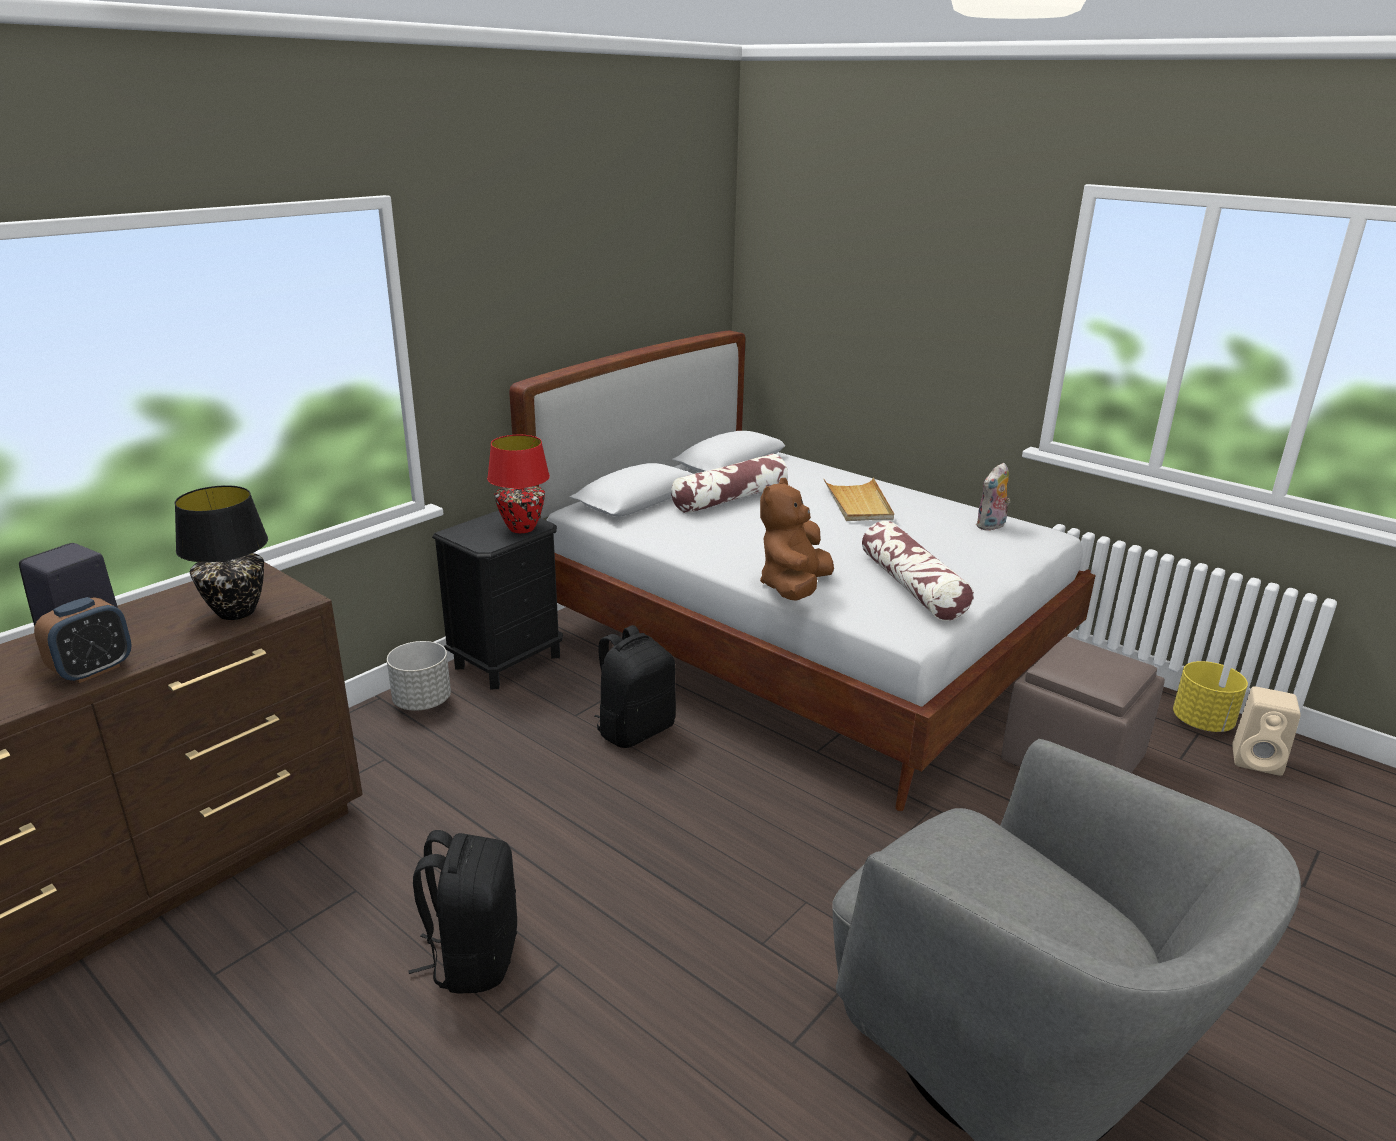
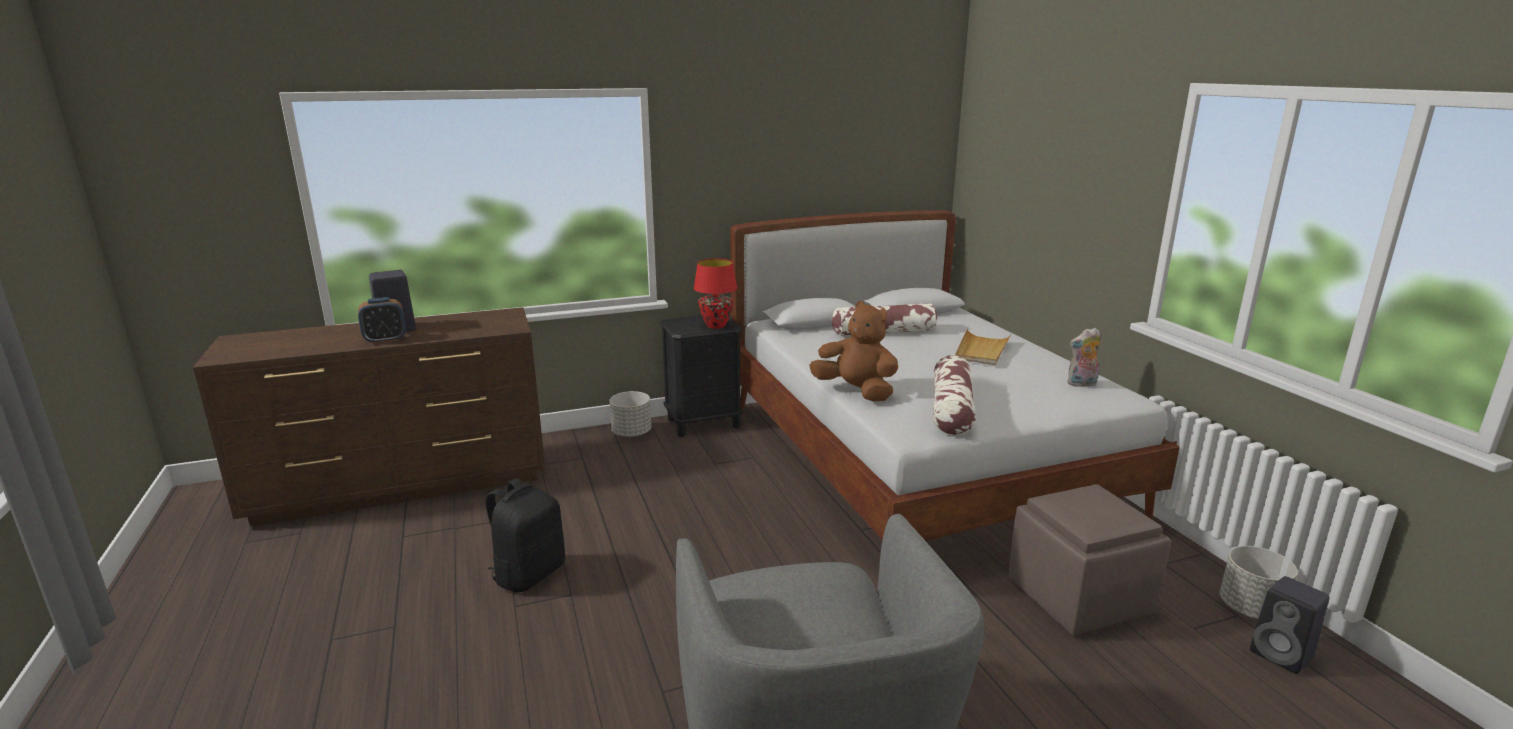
camera: 30 degrees right, 5 degrees down
black table lamp [174,485,268,620] -> none
black backpack [594,625,676,748] -> none
brown plush toy [760,478,834,601] -> brown plush toy turned 75 degrees clockwise [809,301,898,401]
yellow planter [1173,661,1248,732] -> grey planter [1220,546,1298,619]
beige speaker [1232,686,1301,776] -> black speaker [1250,576,1329,674]

